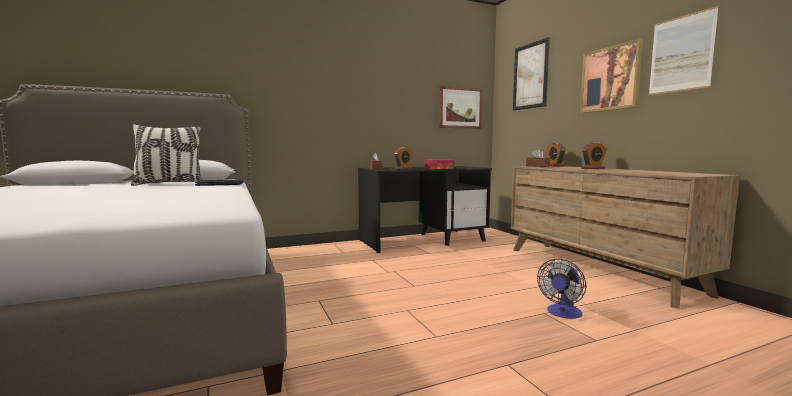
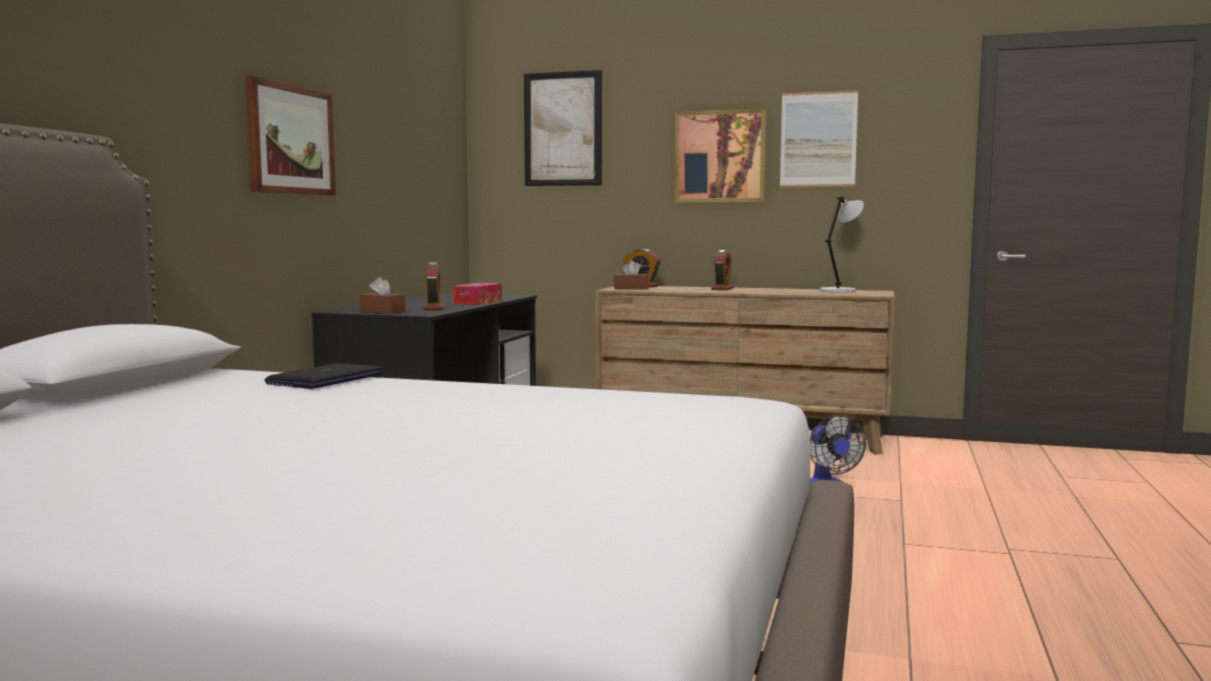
camera: 50 degrees left, 0 degrees up
pillow [131,124,203,185] -> none
picture [439,86,483,129] -> picture moved to [245,75,336,196]
none -> grey table lamp [820,197,864,293]

